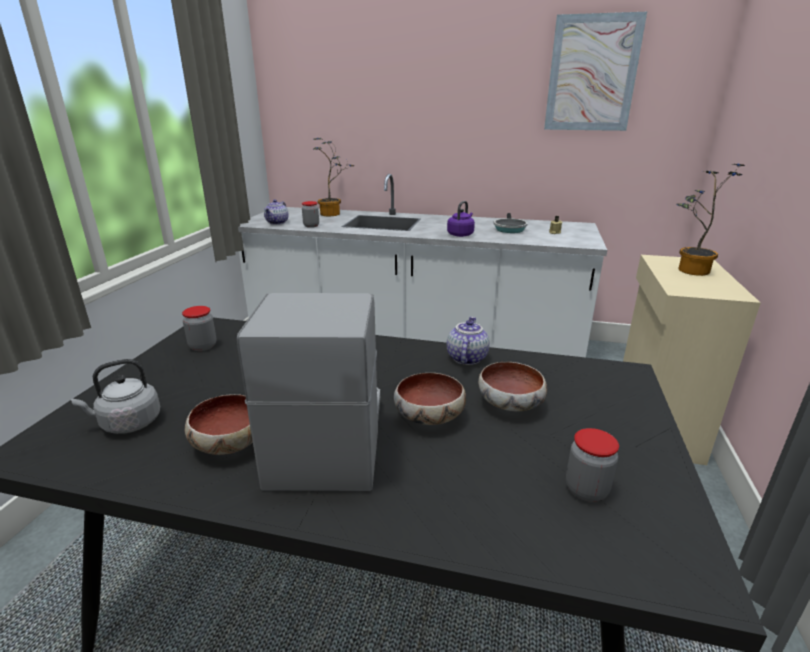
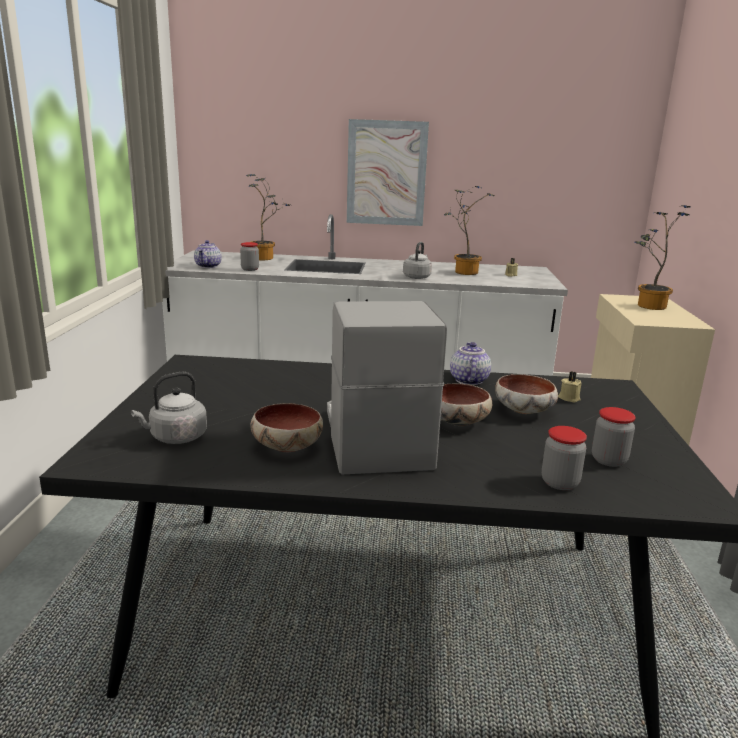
camera: 10 degrees left, 5 degrees down
jar [182,306,217,351] -> jar moved to [542,426,587,490]
purple kettle [447,201,475,237] -> grey kettle [403,242,432,279]
frying pan [493,213,528,233] -> potted plant [444,186,495,275]
picture [544,12,647,131] -> picture moved to [347,119,429,226]
none -> beige candle [558,371,582,402]

